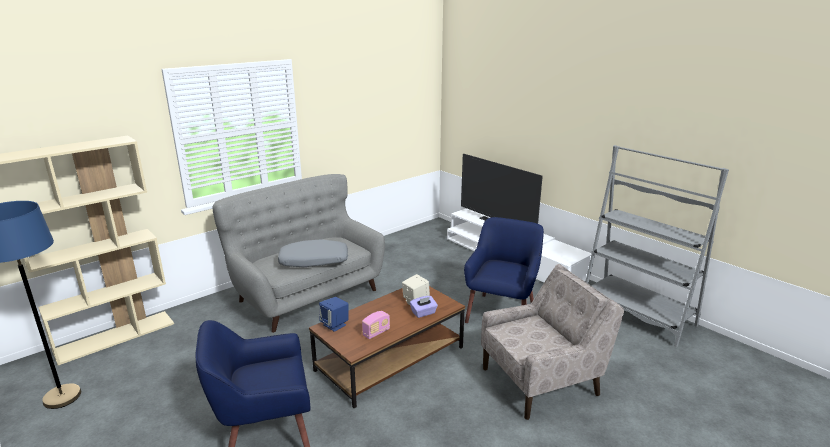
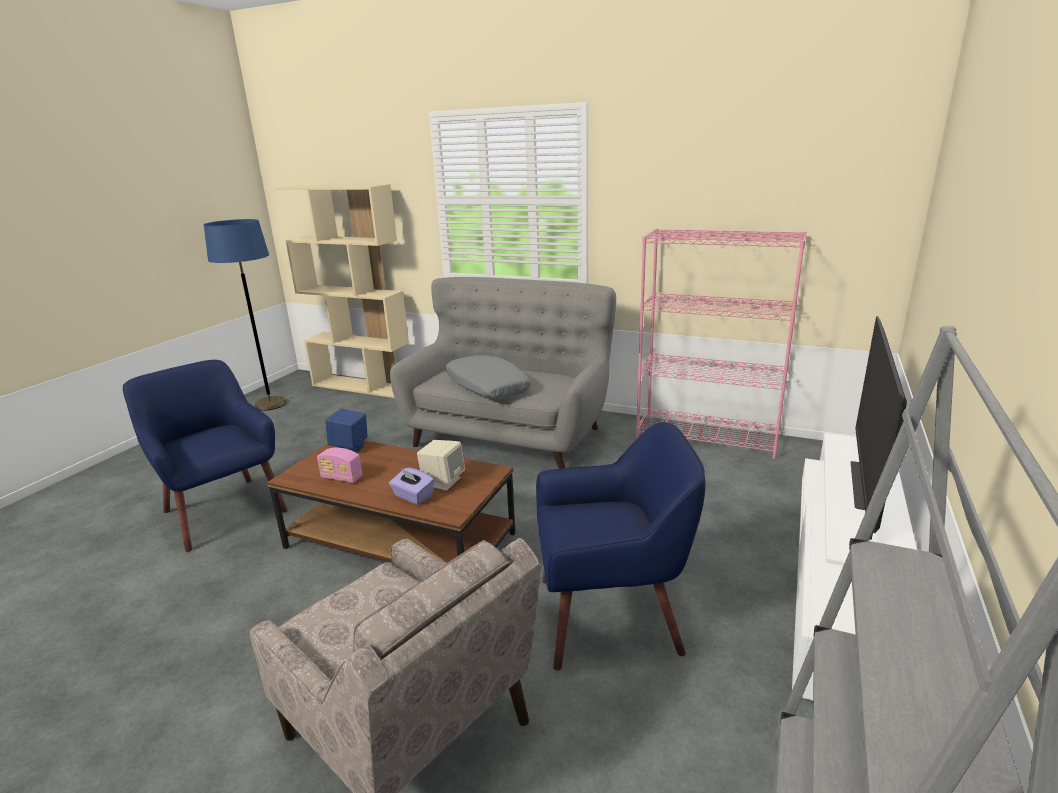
camera: 65 degrees right, 0 degrees up
none -> pink bookcase [636,229,806,459]

